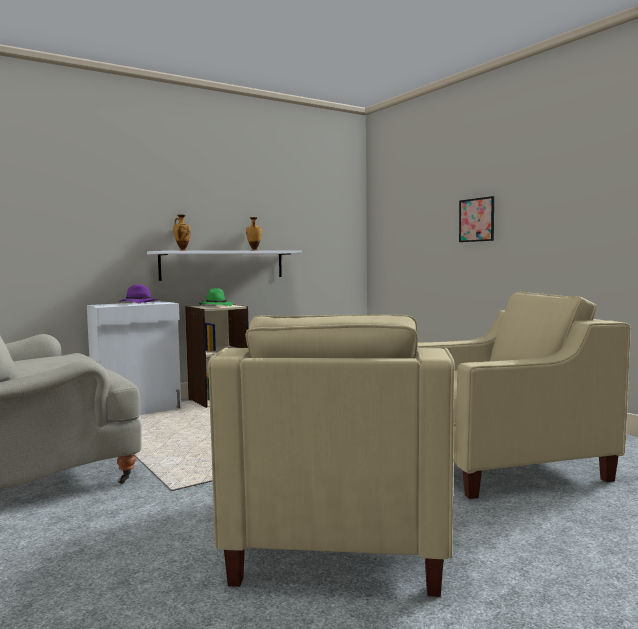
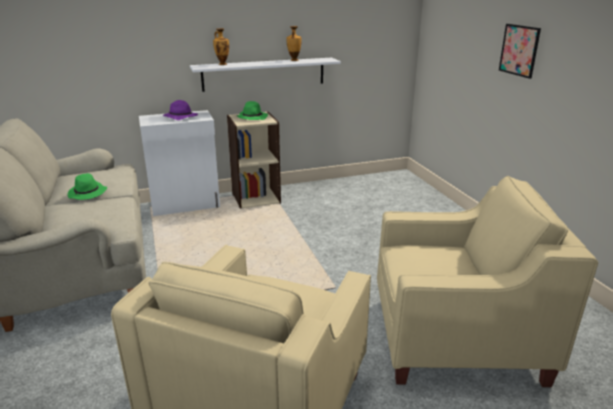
camera: 15 degrees right, 20 degrees up
none -> green hat [67,173,107,200]

